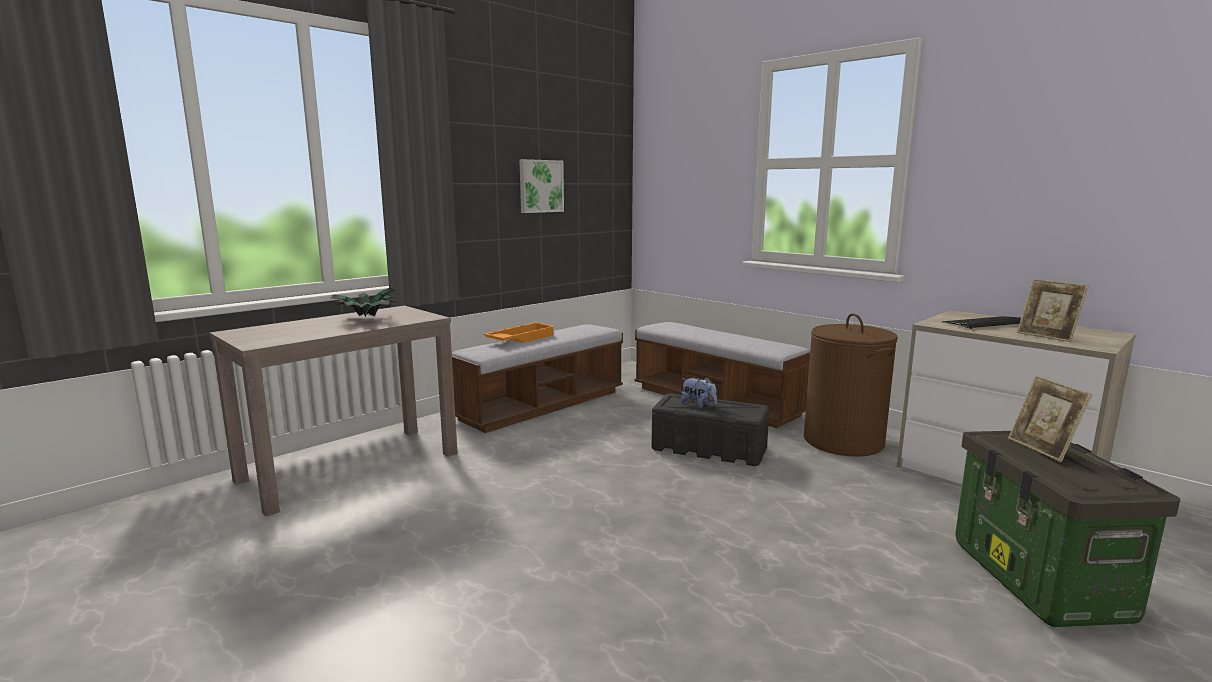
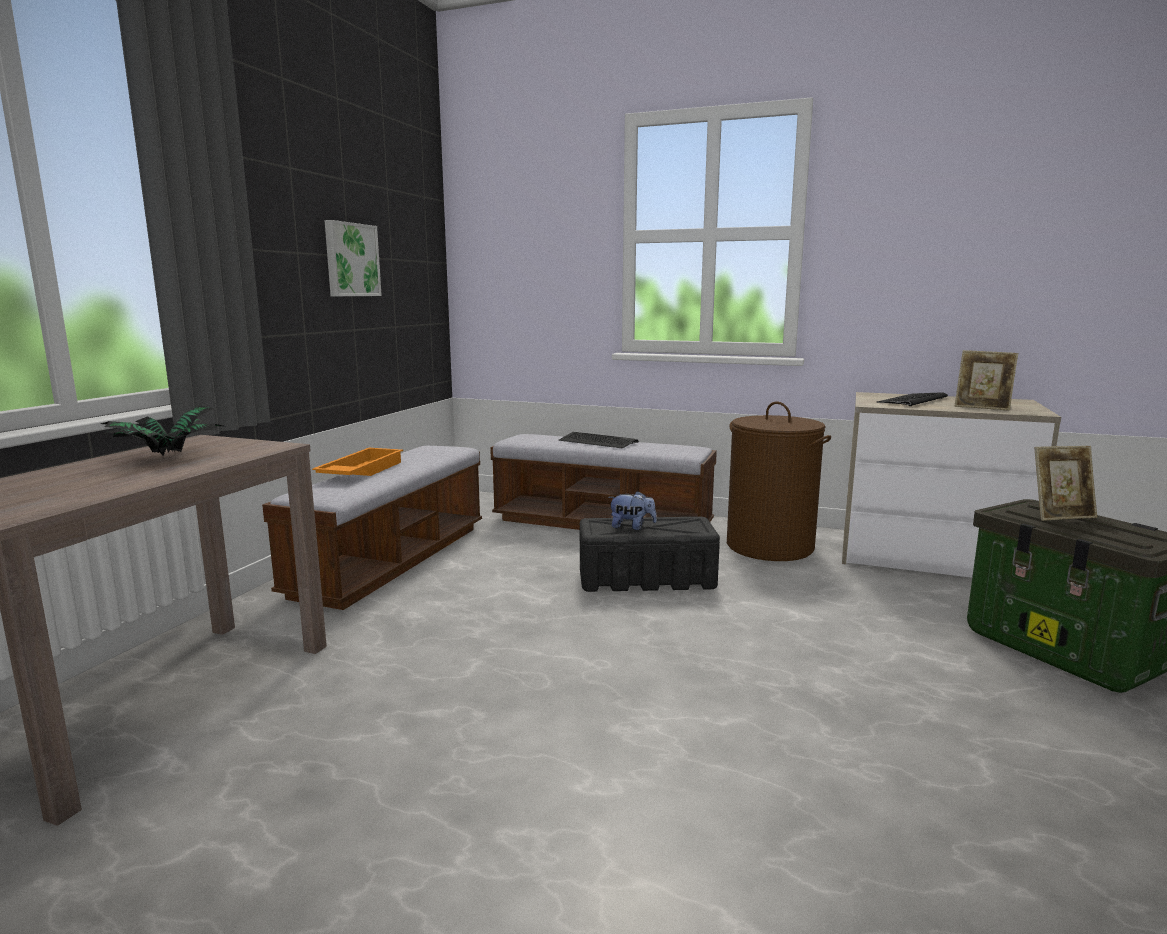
camera: 25 degrees left, 0 degrees up
picture frame [1008,375,1093,462] -> picture frame turned 60 degrees counterclockwise [1034,446,1097,521]
none -> keyboard [559,432,639,449]

